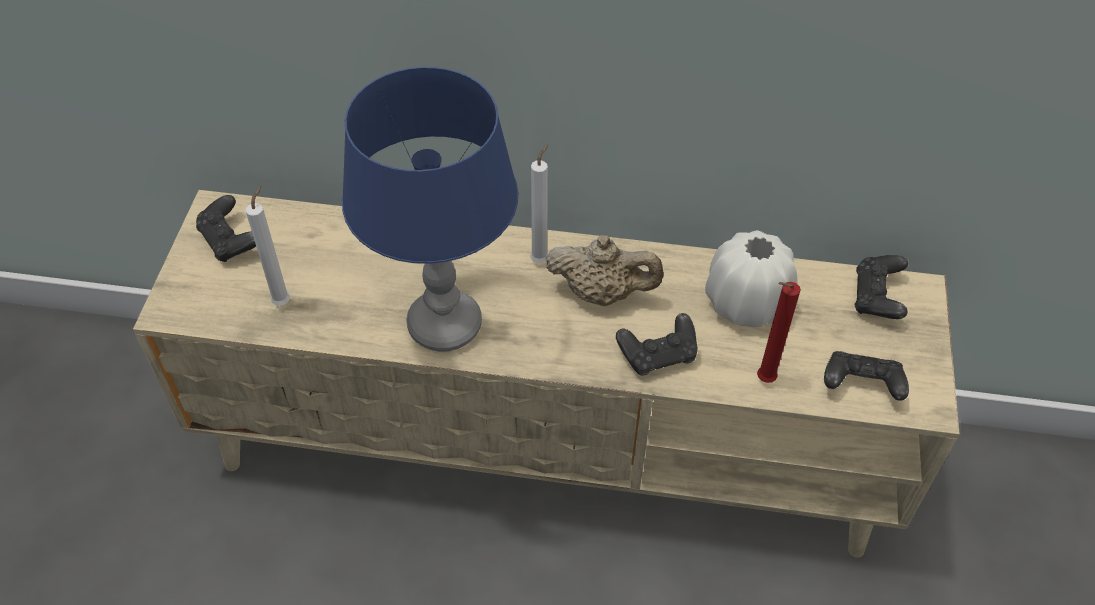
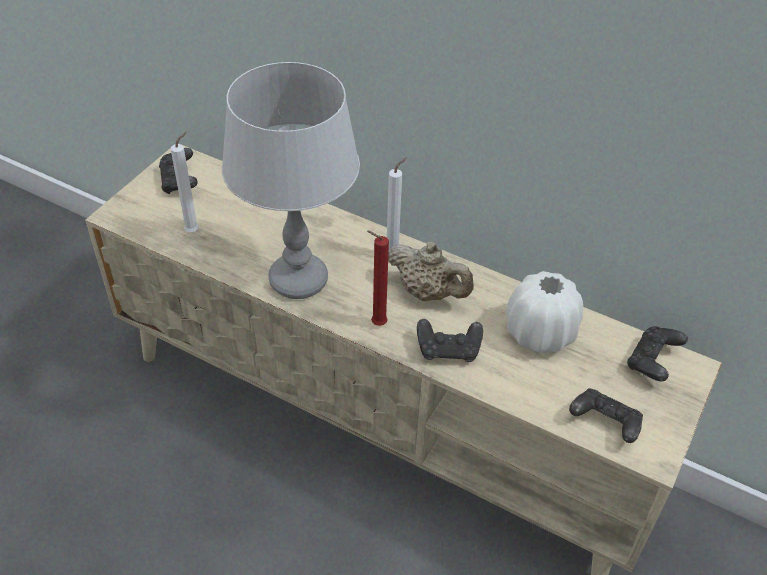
camera: 20 degrees right, 5 degrees down
blue table lamp [342,67,518,352] -> grey table lamp [222,62,360,299]
red candle [757,282,801,383] -> red candle moved to [367,231,389,326]

